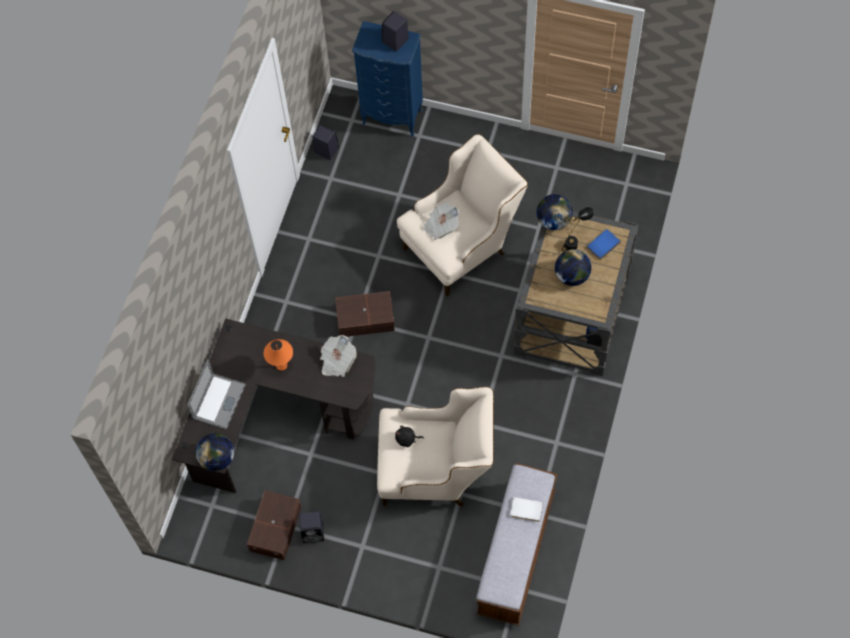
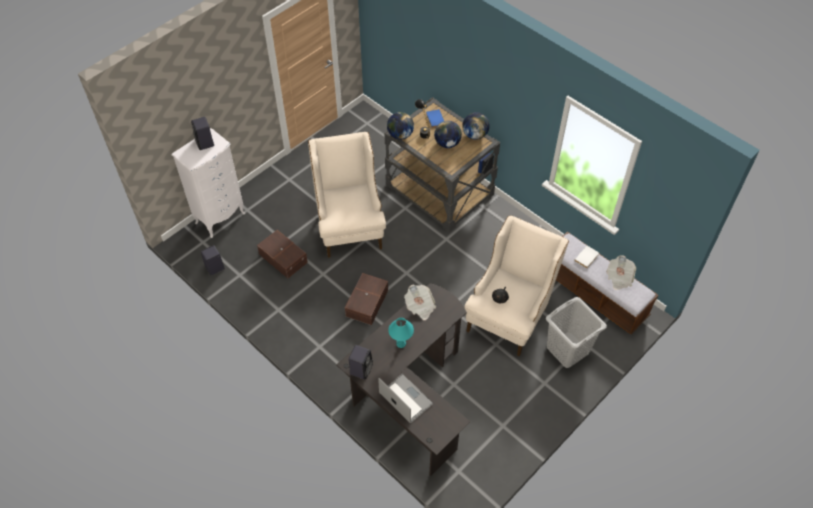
camera: 65 degrees left, 10 degrees down
globe [196,433,234,471] -> globe moved to [462,112,490,140]
brown storage box [247,491,302,560] -> brown storage box moved to [257,230,308,278]
orange table lamp [264,339,293,371] -> turquoise table lamp [388,318,414,348]
black speaker [299,512,324,543] -> black speaker moved to [349,345,373,380]
blue dresser [352,21,423,137] -> white dresser [172,128,245,238]
newspaper [422,203,460,240] -> newspaper moved to [606,255,636,290]
none -> grey laundry basket [546,297,607,368]

